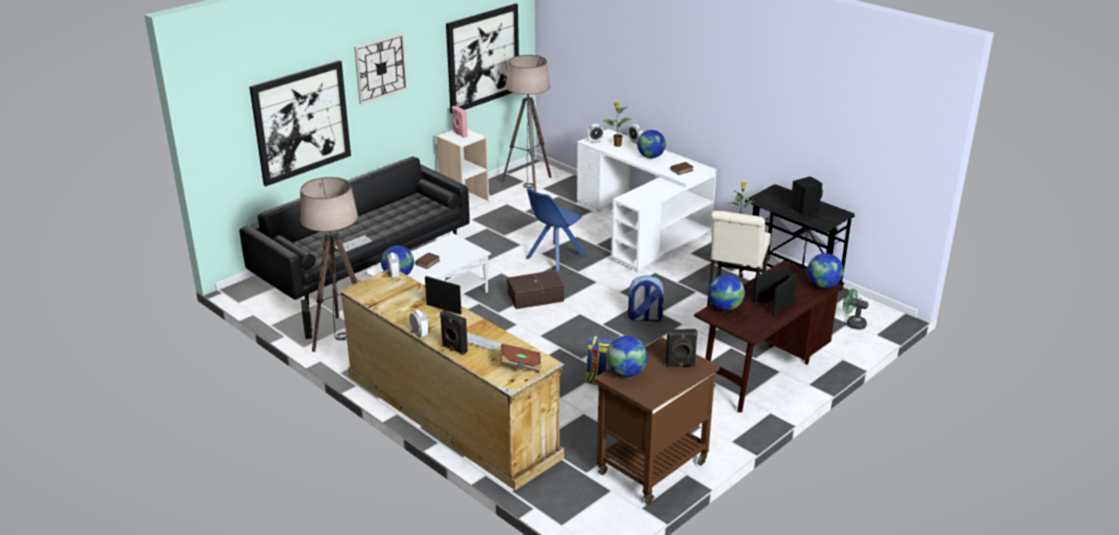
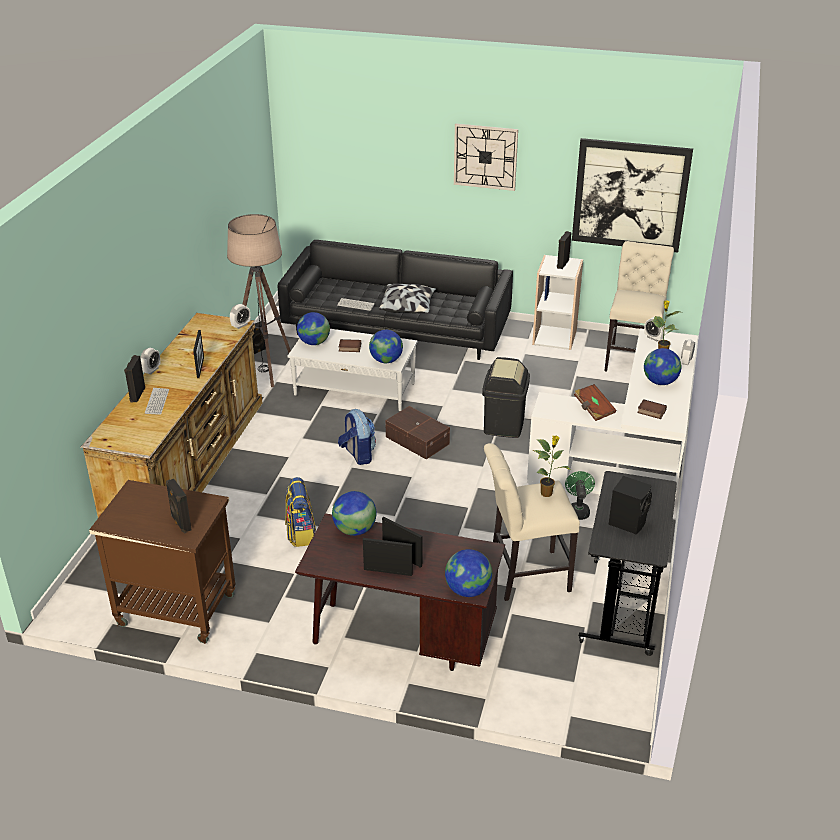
camera: 60 degrees right, 5 degrees up
picture [250,60,351,186] -> none
pink speaker [452,106,468,138] -> black speaker [557,231,572,269]
brown book [500,344,541,372] -> brown book moved to [574,384,617,421]
floor lamp [501,55,552,191] -> beige stool [604,241,674,372]
blue chair [526,188,586,272] -> black trash can [482,357,530,438]
globe [606,336,648,377] -> globe moved to [369,330,403,363]
backpack [628,275,664,322] -> backpack moved to [338,409,376,465]
green fan [843,289,869,330] -> green fan moved to [565,471,595,520]
none -> pillow [379,284,436,313]

